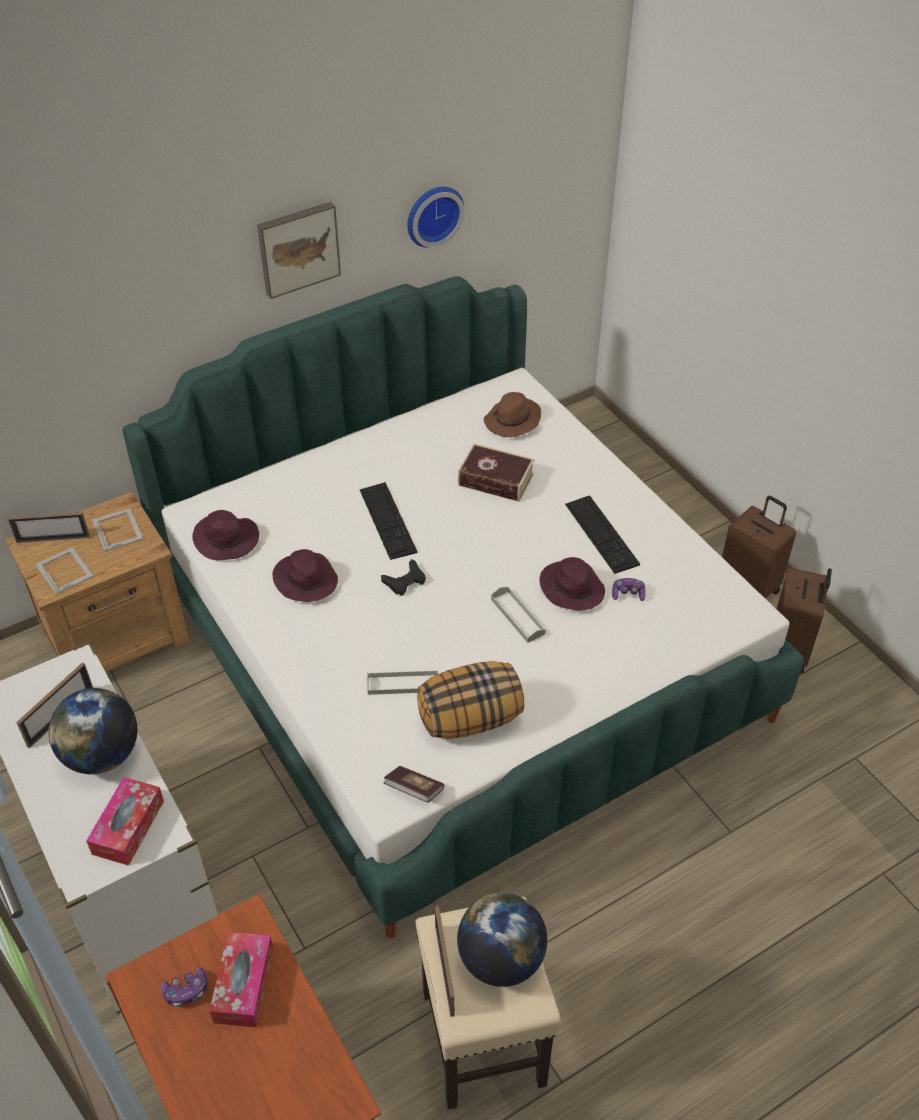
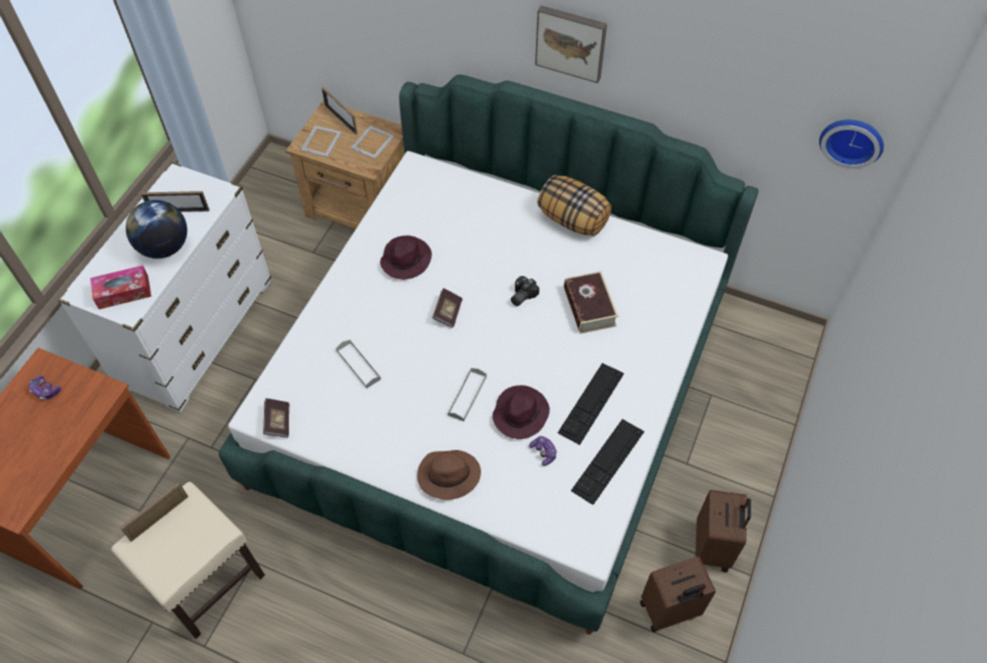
camera: 55 degrees right, 10 degrees up
purple hat [192,510,259,560] -> none
tissue box [209,932,273,1027] -> none
keyboard [360,482,417,560] -> keyboard moved to [571,419,644,505]
black game controller [381,559,426,596] -> book [432,288,463,328]
wall clock [407,187,464,248] -> wall clock moved to [819,120,884,169]
pillow [417,661,524,739] -> pillow moved to [537,175,612,236]
globe [457,893,547,987] -> none
brown hat [484,392,541,437] -> brown hat moved to [417,450,481,500]
none -> camera [511,276,539,306]

